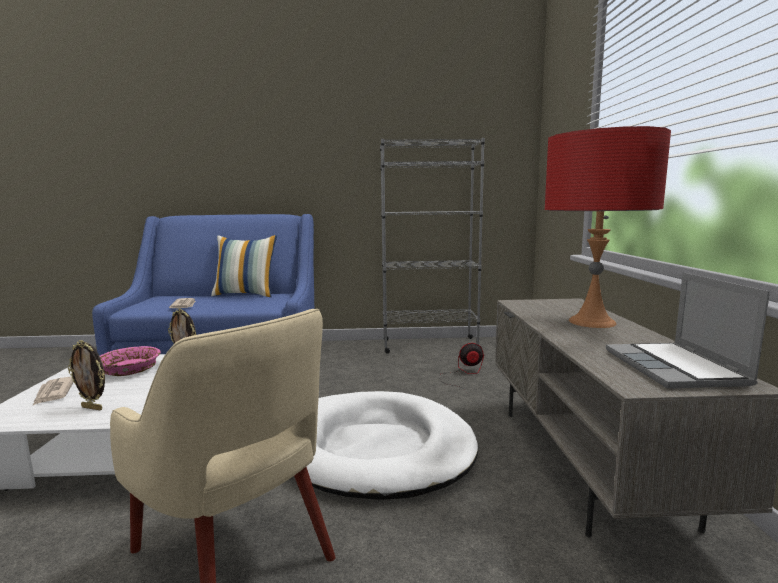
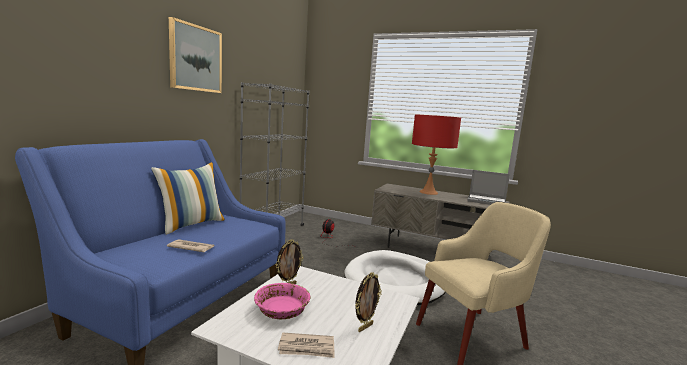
camera: 65 degrees left, 0 degrees up
none -> picture [169,17,222,93]

